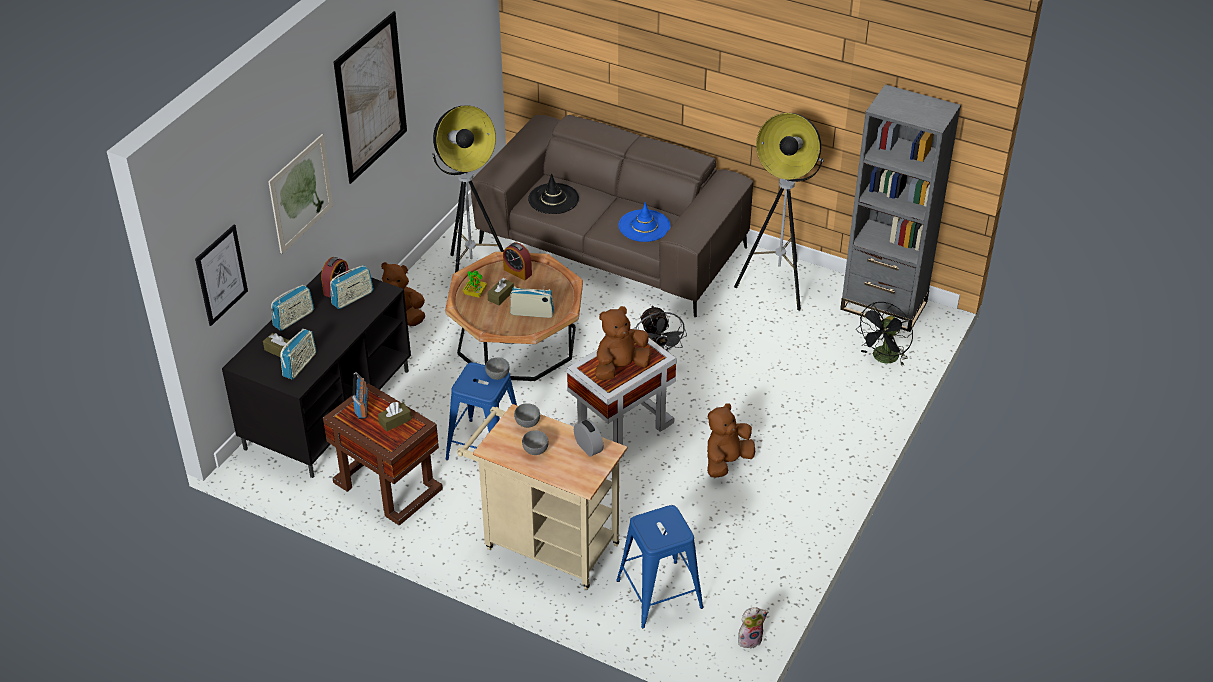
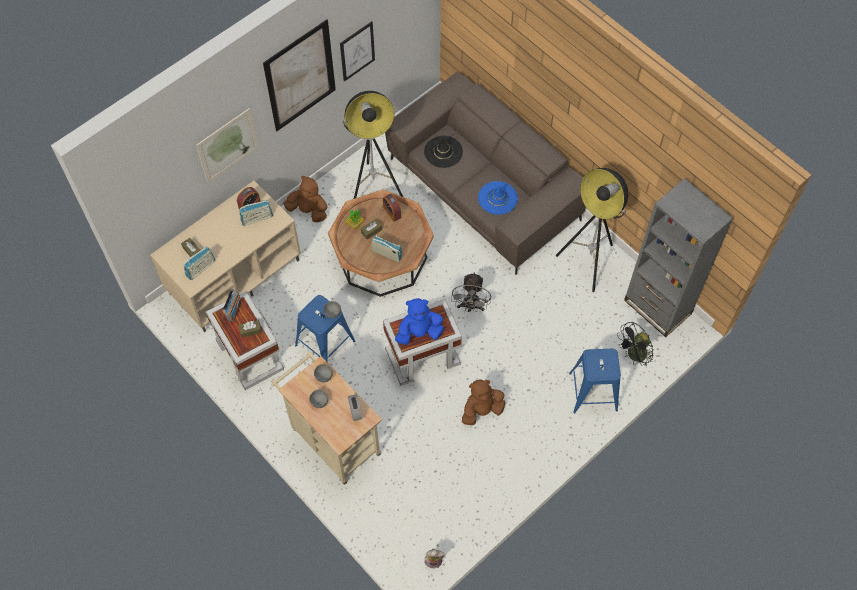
camera: 20 degrees right, 20 degrees up
picture [195,225,248,326] -> picture moved to [340,21,375,82]
black tv stand [222,270,411,478] -> beige tv stand [150,181,301,332]
radio [271,285,314,331] -> none
brown side table [323,383,443,526] -> white side table [206,291,284,390]
brown plush toy [595,306,651,380] -> blue plush toy [395,298,444,345]
blue stool [616,505,703,628] -> blue stool moved to [569,349,621,413]

